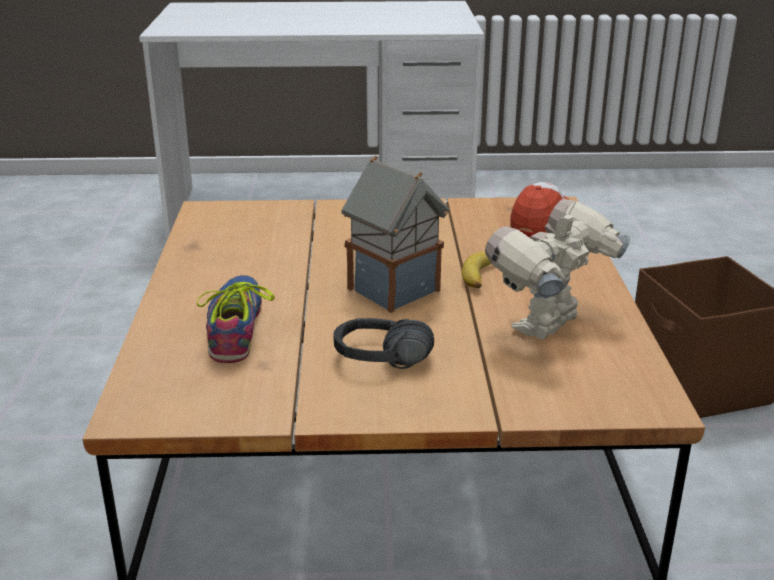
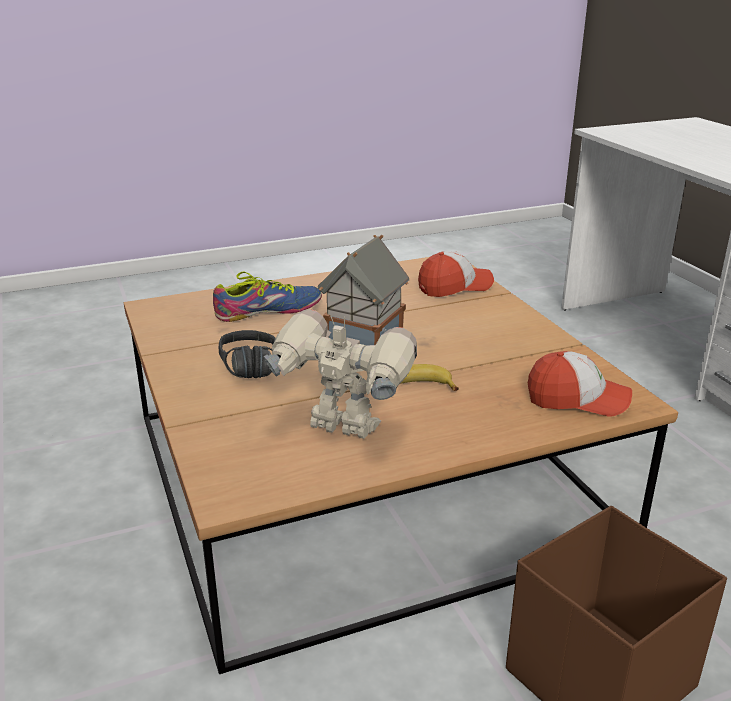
camera: 70 degrees right, 0 degrees up
none -> cap [418,251,494,297]

